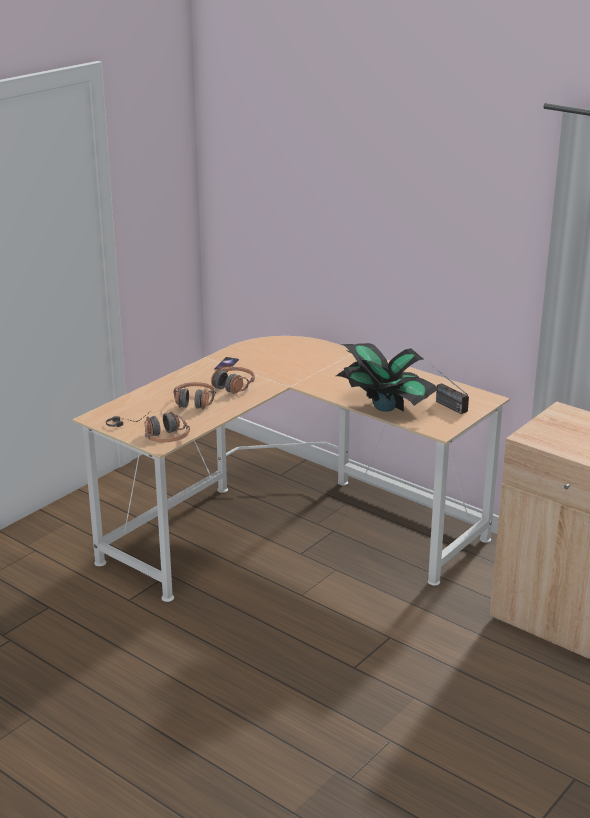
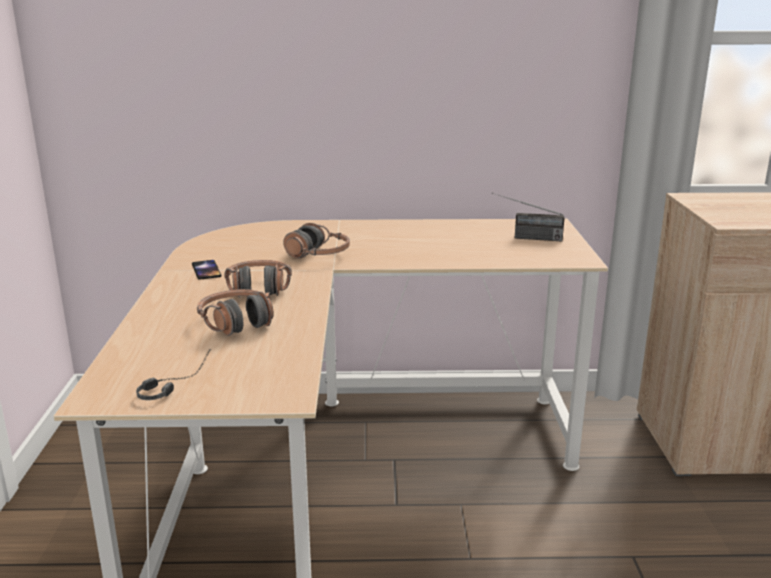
camera: 40 degrees left, 5 degrees down
headphones [145,412,190,442] -> headphones moved to [283,223,350,259]
potted plant [336,343,438,412] -> none

